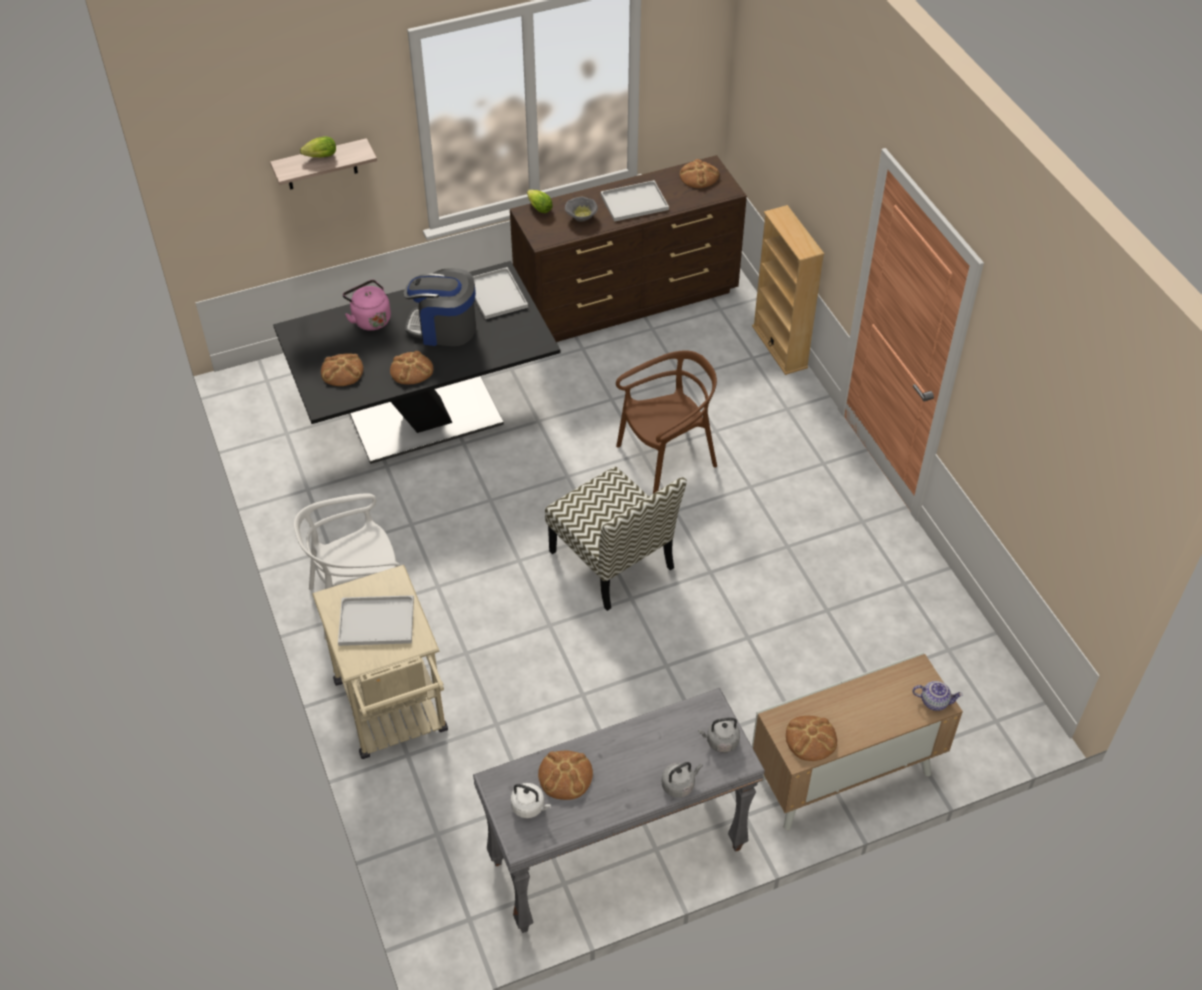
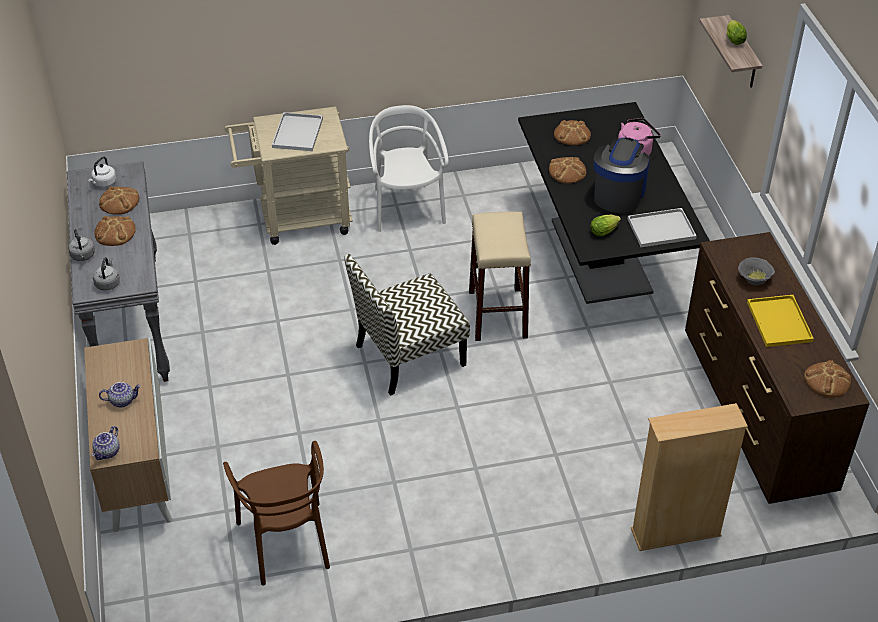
camera: 100 degrees right, 5 degrees down
lettuce [527,190,553,213] -> lettuce moved to [591,215,621,236]
white tray [601,180,669,222] -> yellow tray [747,295,814,347]
brown chair [616,351,717,494] -> brown chair moved to [223,441,330,586]
bread [786,716,837,761] -> bread moved to [94,216,136,246]
none -> teapot [99,382,141,407]
none -> beige stool [469,211,531,341]

